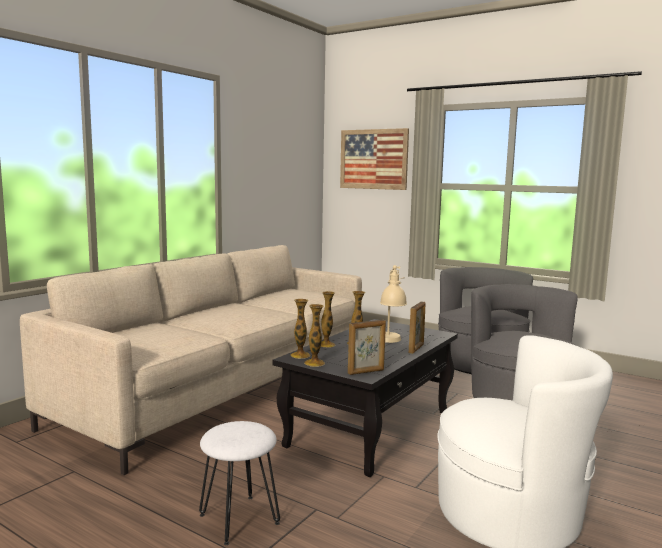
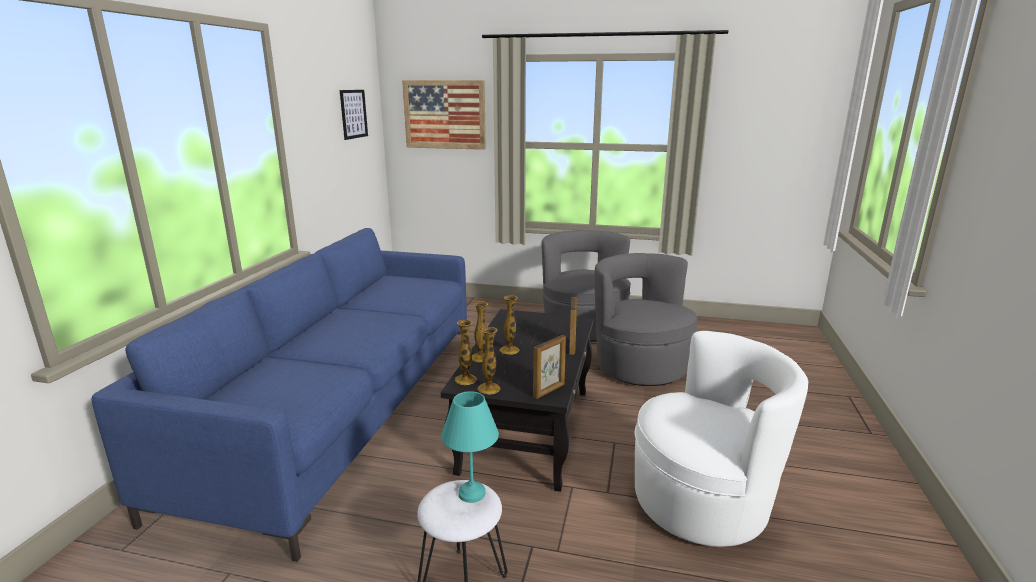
camera: 20 degrees left, 10 degrees up
beige sofa [20,245,362,475] -> blue sofa [92,228,467,562]
beige table lamp [380,265,407,343] -> none
none -> picture [340,90,368,140]
none -> turquoise table lamp [441,391,499,503]

